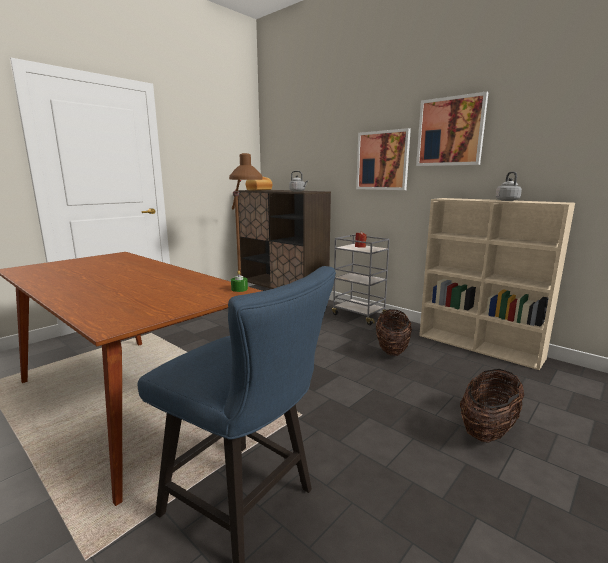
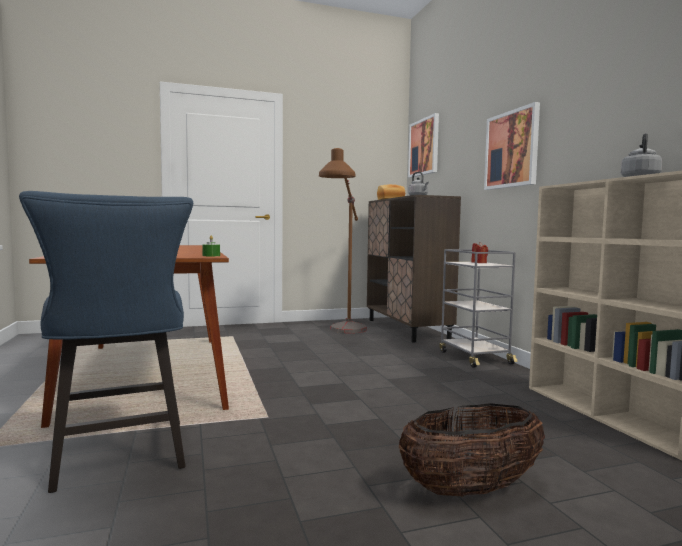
camera: 30 degrees right, 10 degrees down
basket [376,309,412,356] -> none
picture [416,91,489,166] -> picture moved to [408,113,439,178]

